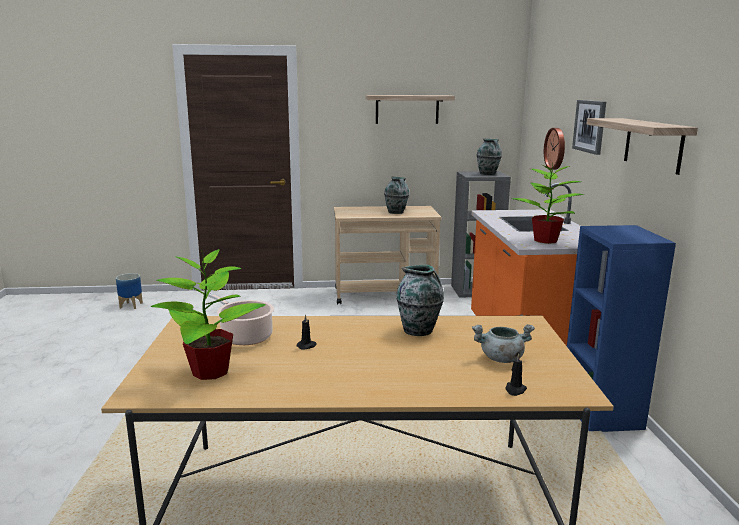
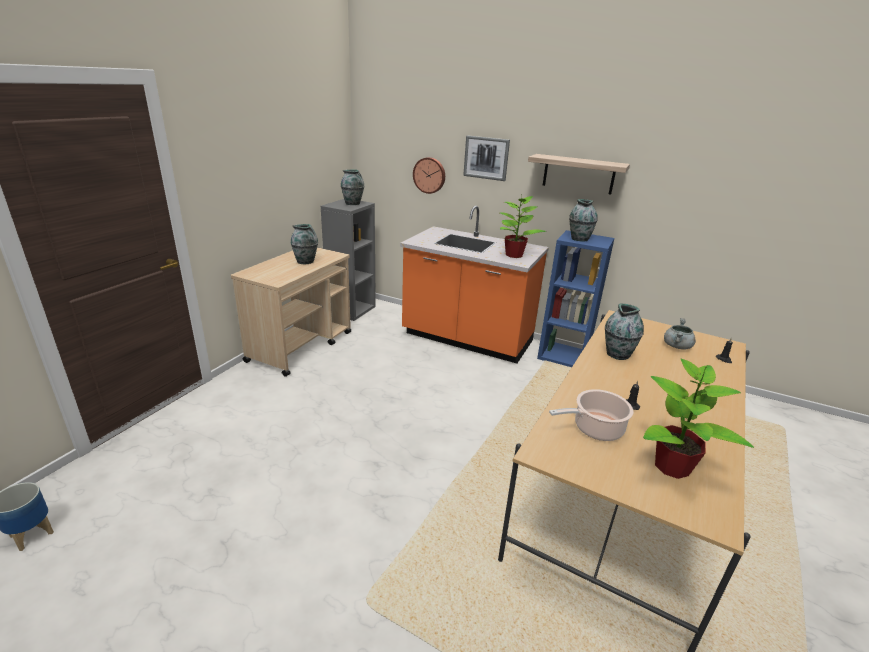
camera: 60 degrees left, 10 degrees up
shelf [365,95,455,124] -> none
none -> vase [569,199,598,242]

